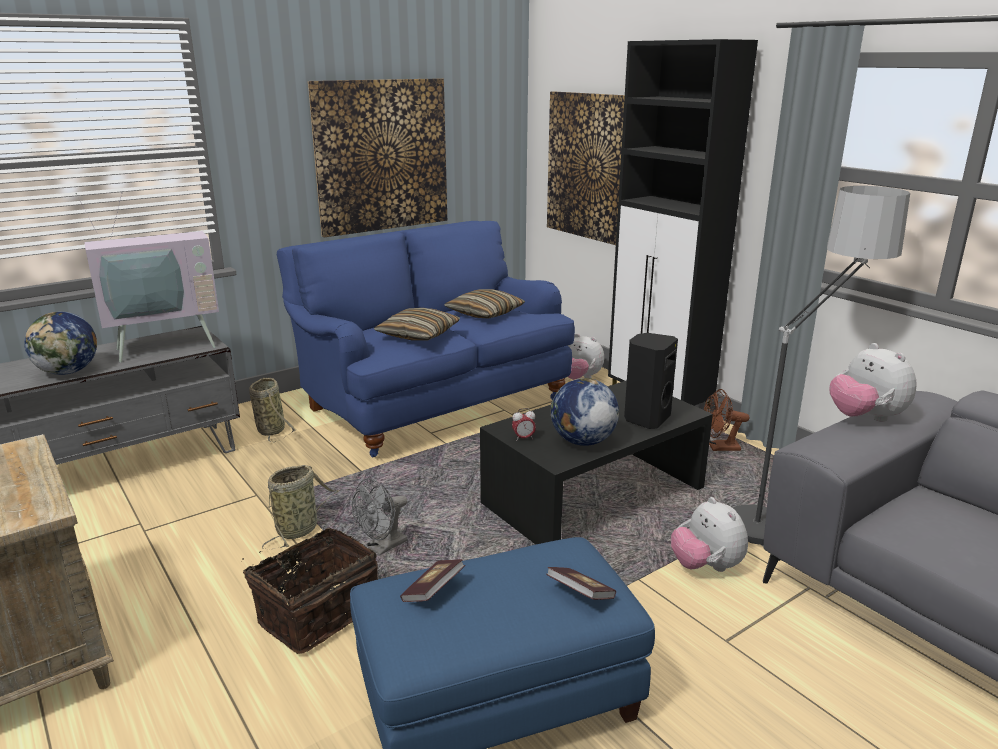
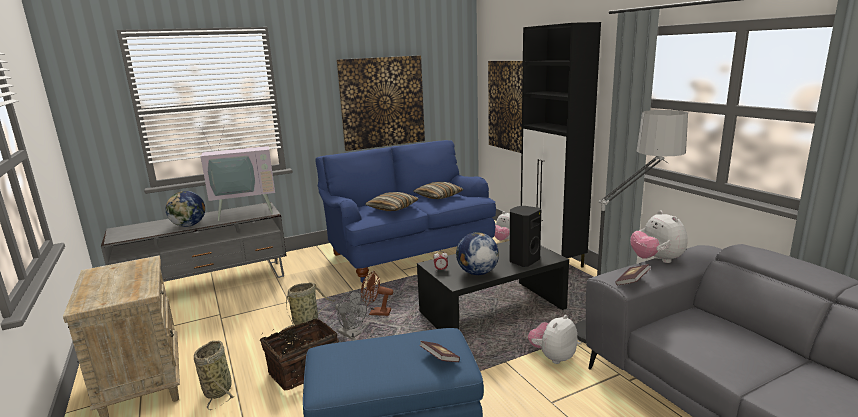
camera: 10 degrees right, 5 degrees down
basket [249,378,297,442] -> basket moved to [194,340,234,410]
grey fan [352,478,407,555] -> grey fan turned 105 degrees counterclockwise [335,290,367,339]
book [400,559,465,602] -> book moved to [615,264,650,285]
plush toy [671,497,748,572] -> plush toy turned 60 degrees clockwise [528,315,578,364]
brown fan [704,389,750,451] -> brown fan moved to [361,271,393,316]

